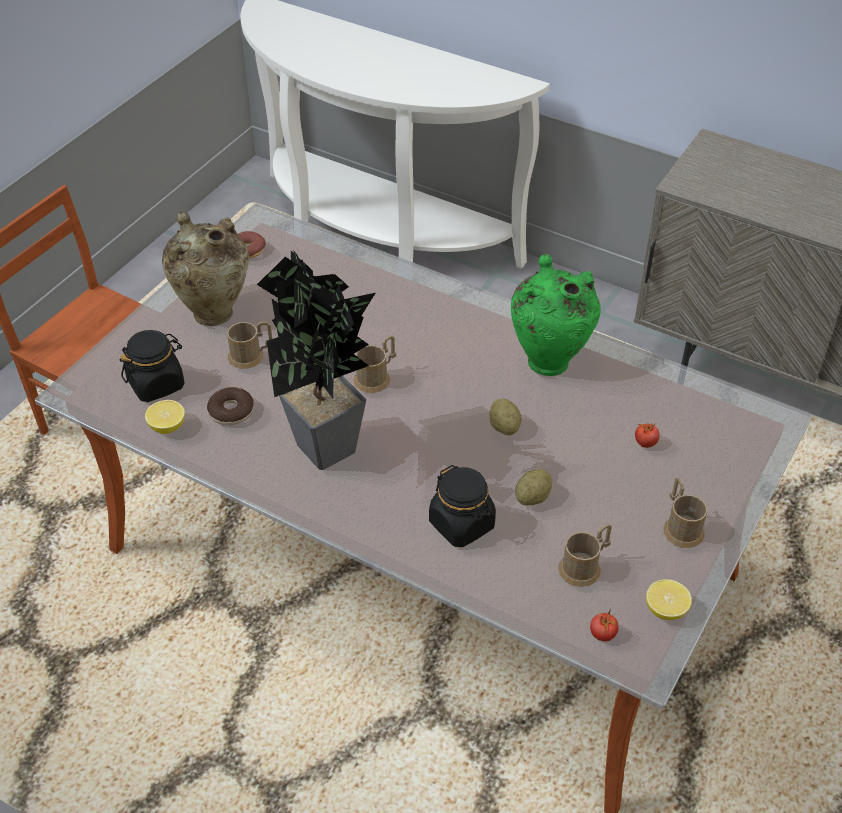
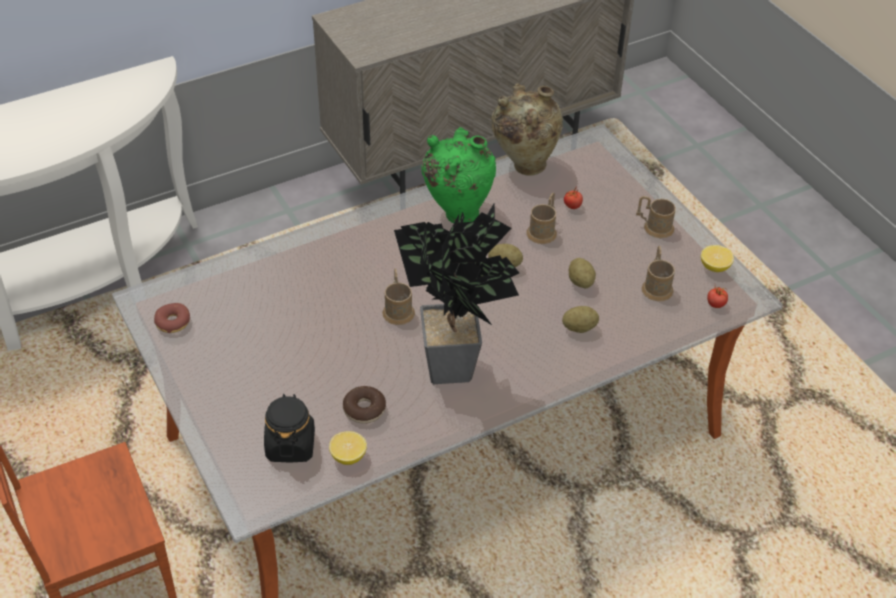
camera: 60 degrees left, 0 degrees up
beige vase [162,211,249,326] -> beige vase moved to [491,84,563,176]
brown mug [227,322,272,369] -> brown mug moved to [526,192,557,244]
black jar [429,465,496,547] -> potato [562,306,599,333]

